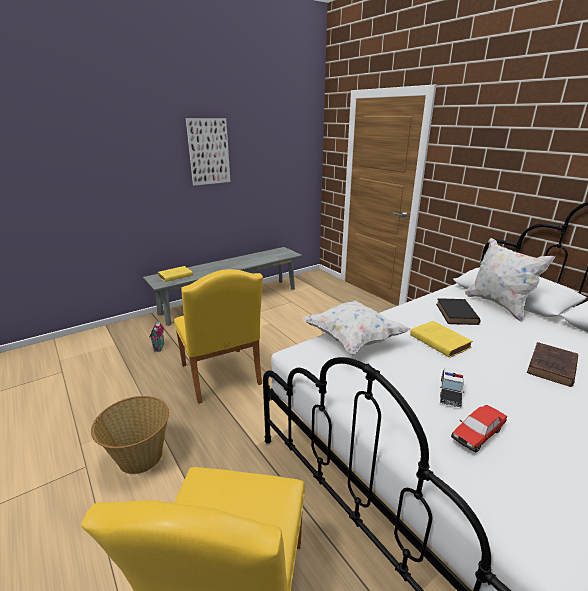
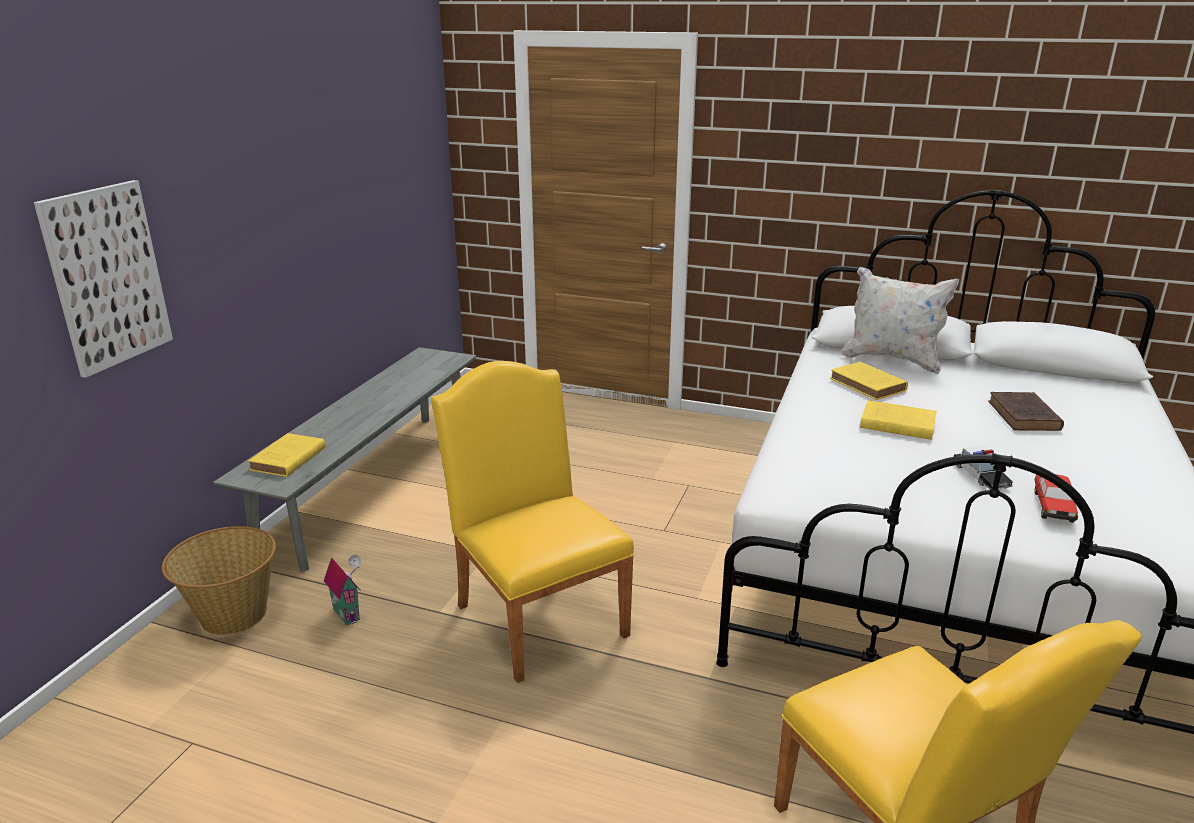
camera: 35 degrees left, 0 degrees up
basket [91,396,169,474] -> basket moved to [162,526,276,635]
yellow chair [174,269,263,404] -> yellow chair turned 150 degrees counterclockwise [431,361,635,683]
picture [186,118,231,186] -> picture moved to [34,180,173,378]
white pillow [302,300,411,355] -> none
black book [436,298,481,325] -> yellow book [830,362,908,400]

